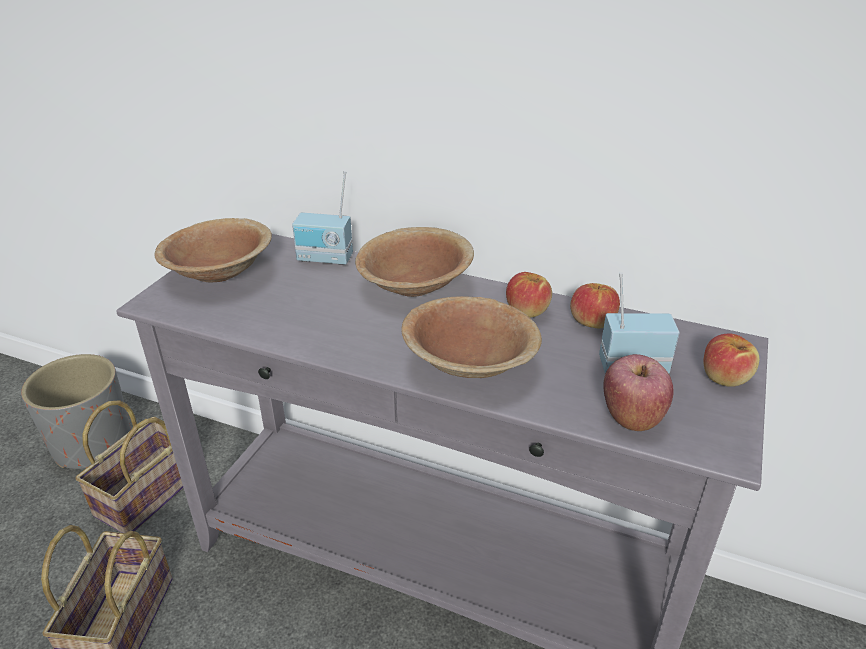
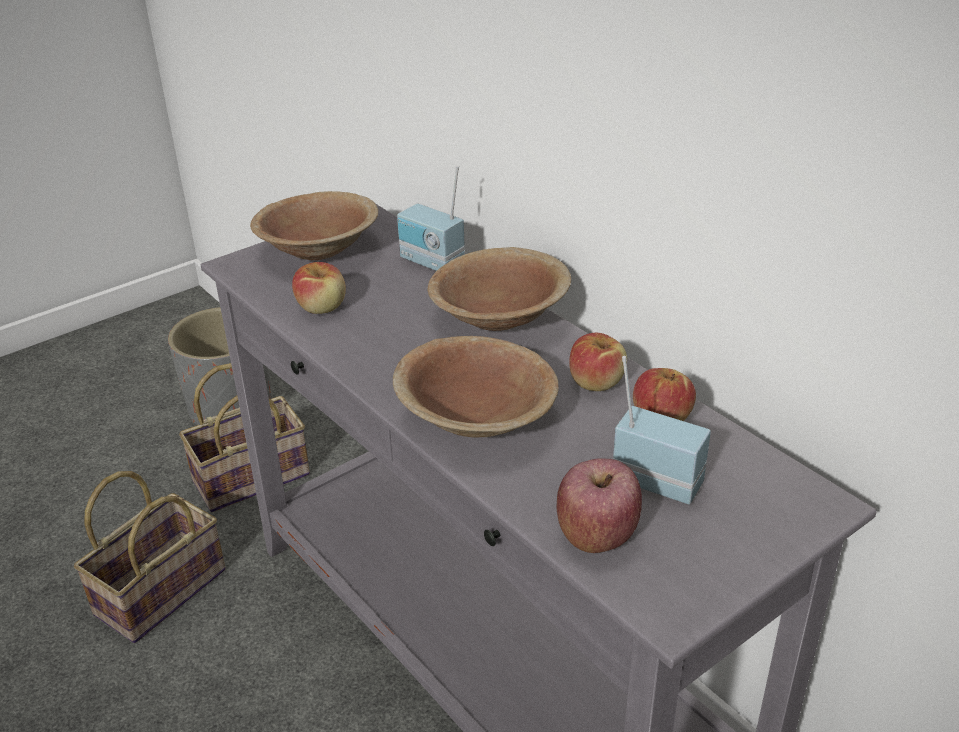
camera: 30 degrees right, 0 degrees up
apple [703,333,759,387] -> apple moved to [292,262,346,314]

